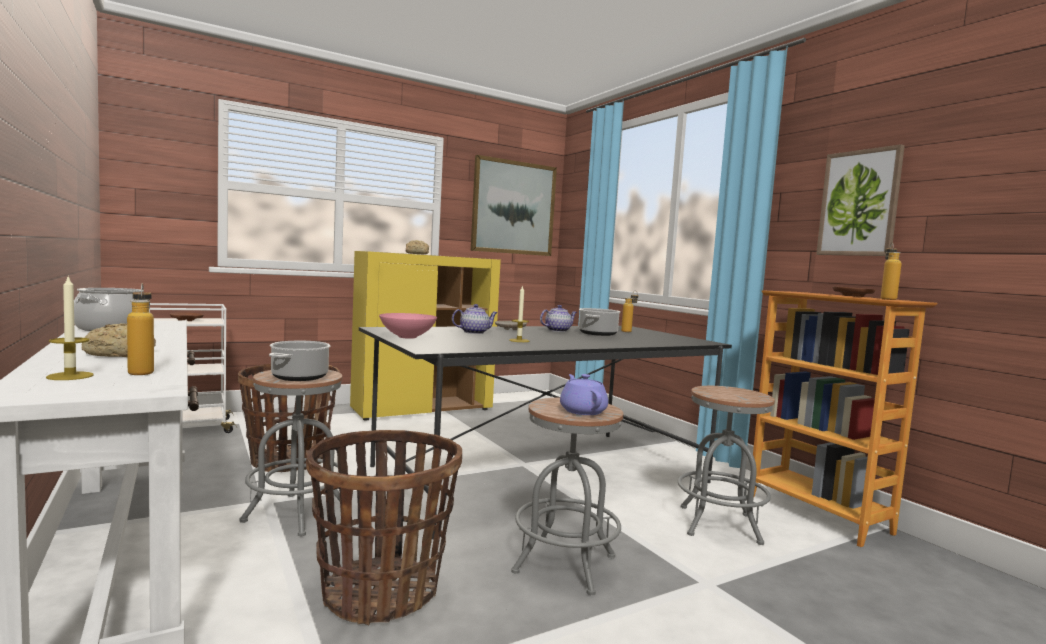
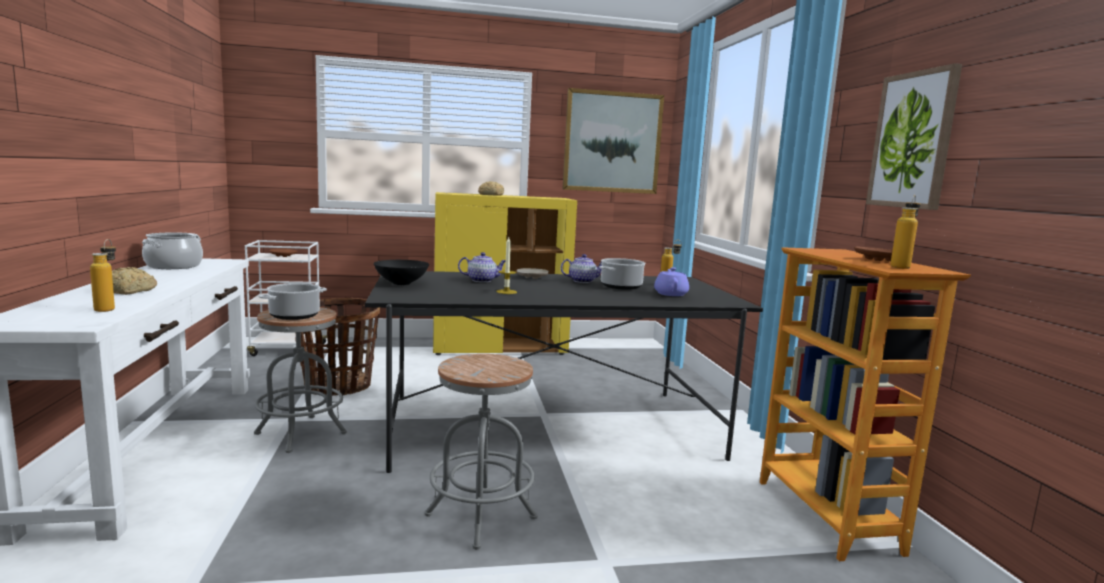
camera: 20 degrees right, 5 degrees up
candle [46,275,94,380] -> none
basket [306,430,462,625] -> none
pink bowl [379,313,437,339] -> black bowl [374,260,429,285]
purple teapot [560,374,608,415] -> purple teapot moved to [654,267,689,296]
grey stool [678,386,775,545] -> none

